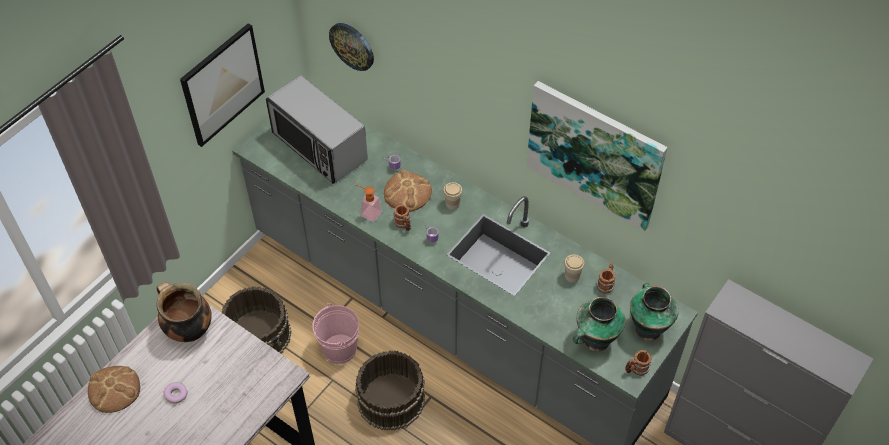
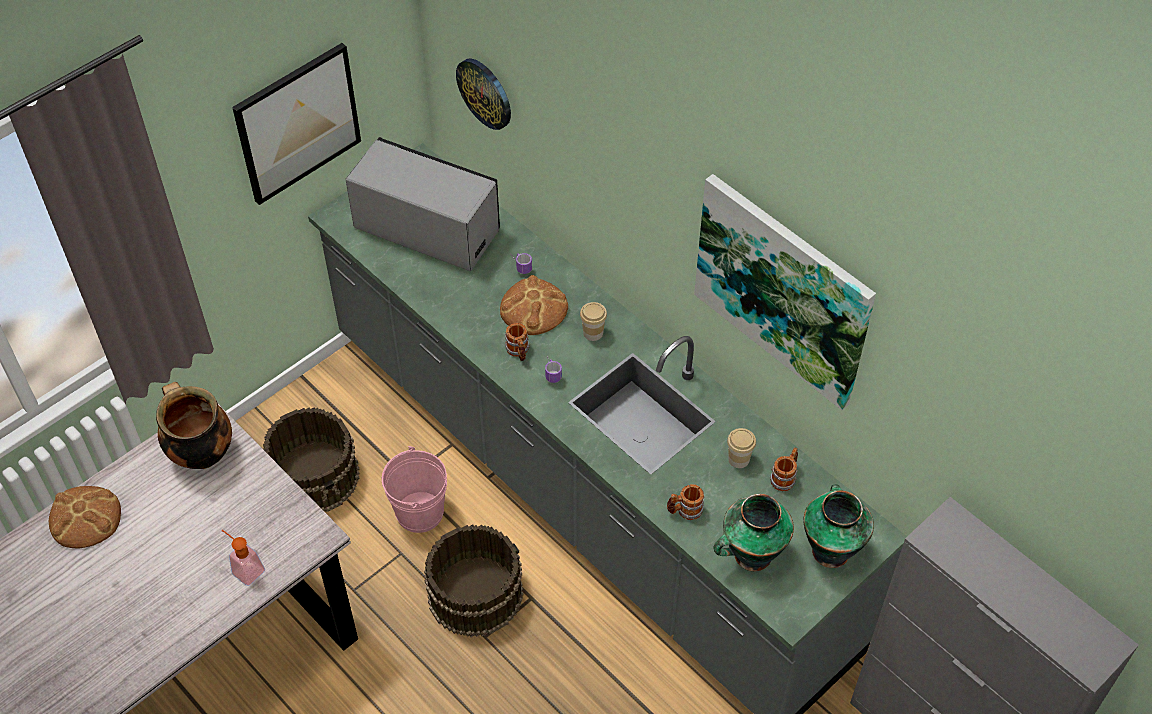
camera: 10 degrees right, 0 degrees up
donut [164,382,187,404] -> none
microwave [266,75,368,184] -> microwave turned 150 degrees clockwise [345,137,500,271]
soap dispenser [356,185,382,222] -> soap dispenser moved to [222,530,265,586]
mug [625,350,652,376] -> mug moved to [667,484,704,520]

